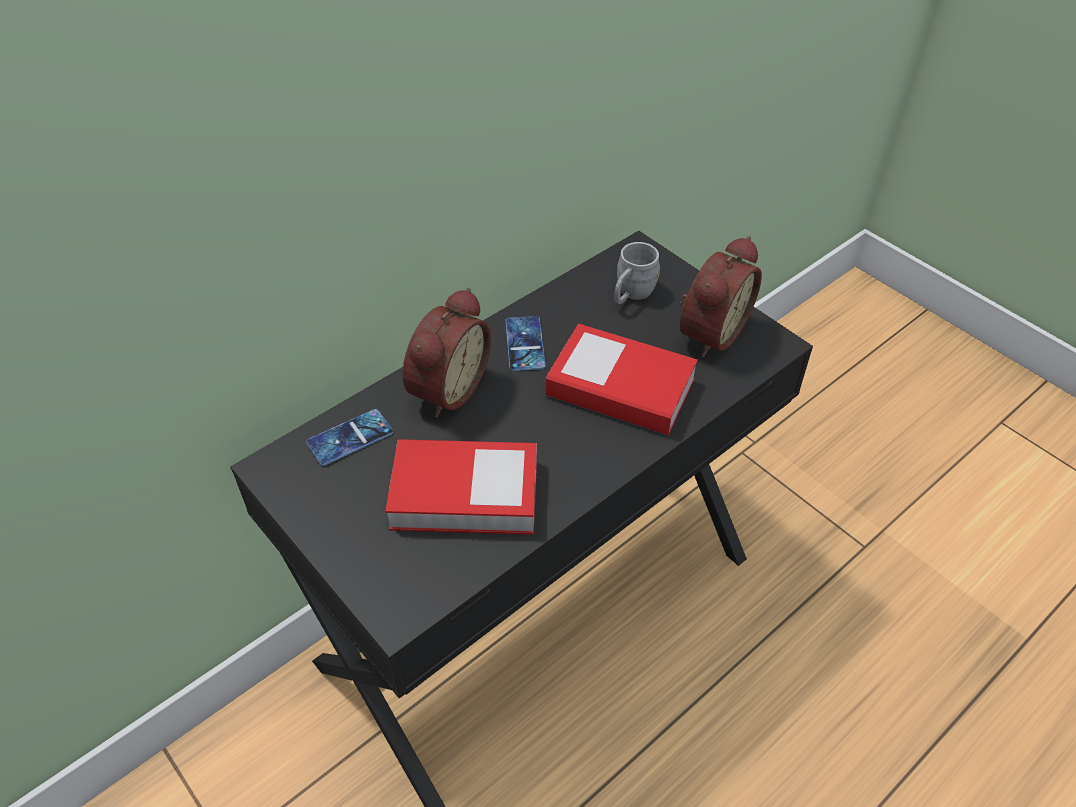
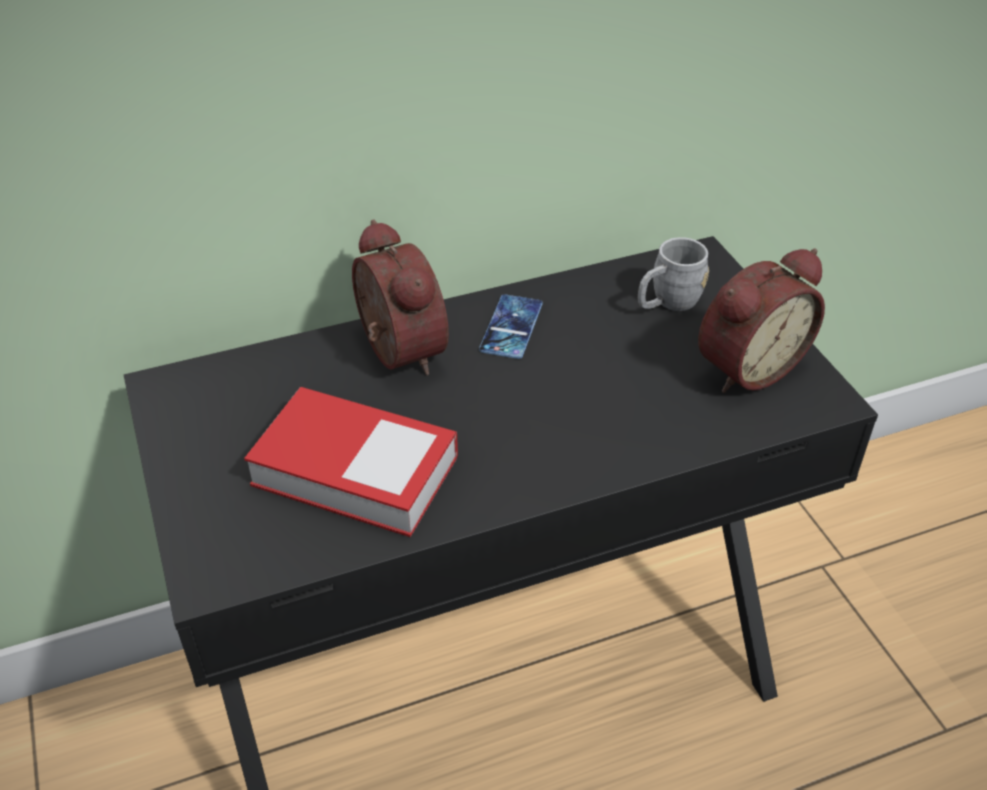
camera: 20 degrees right, 5 degrees down
phone [306,409,393,466] -> none
alarm clock [403,288,491,418] -> alarm clock turned 75 degrees counterclockwise [352,219,449,375]
book [546,323,698,435] -> none

